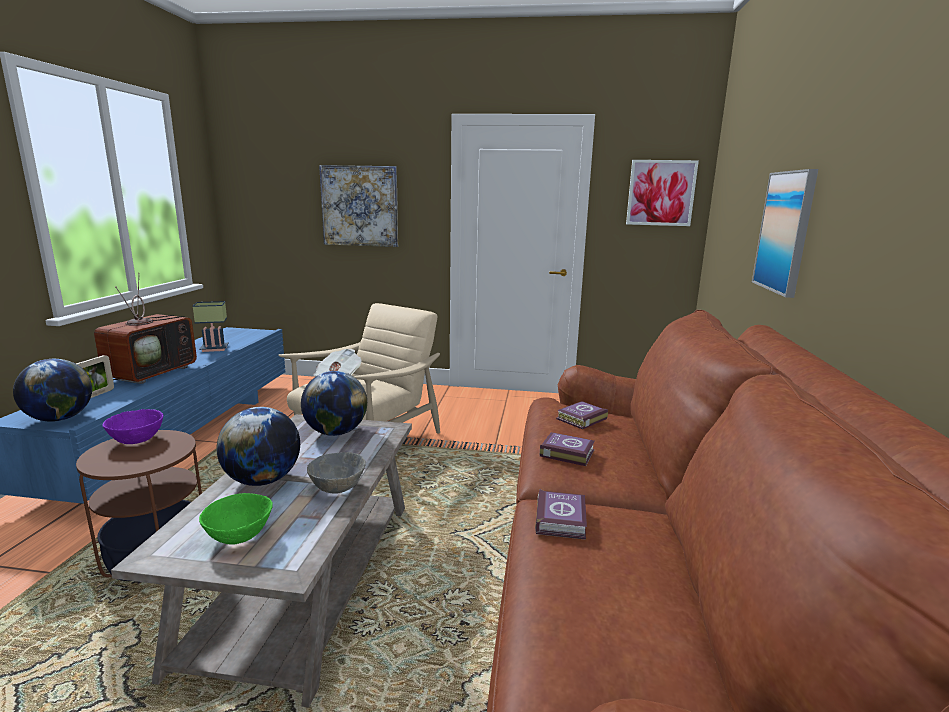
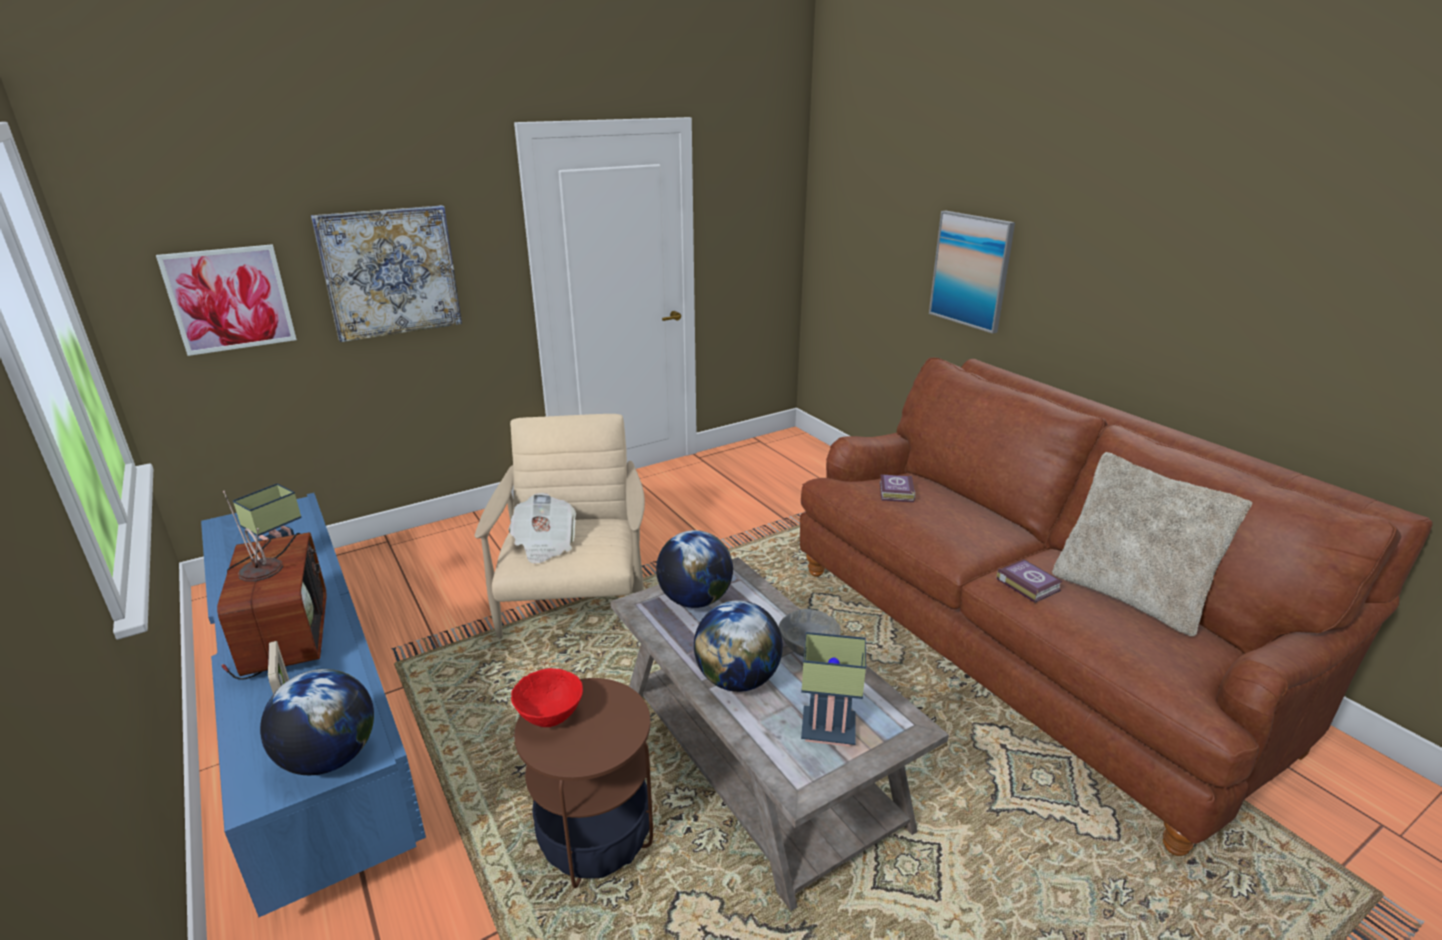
camera: 40 degrees left, 10 degrees up
purple bowl [102,409,163,444] -> red bowl [511,668,583,727]
green bowl [199,493,273,544] -> table lamp [801,632,866,747]
book [540,432,595,466] -> none
picture [626,160,699,226] -> picture moved to [156,244,297,356]
none -> beige pillow [1052,452,1253,636]

